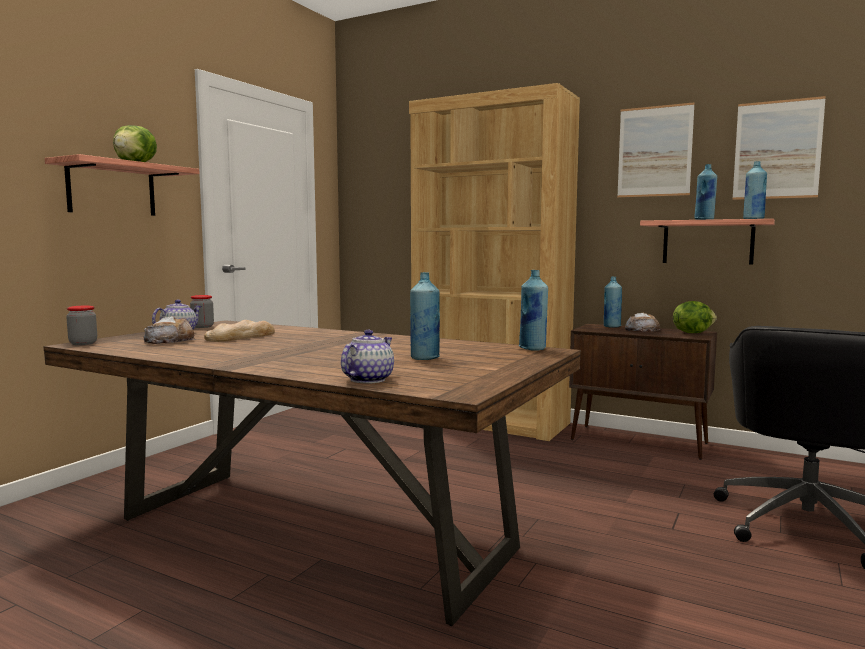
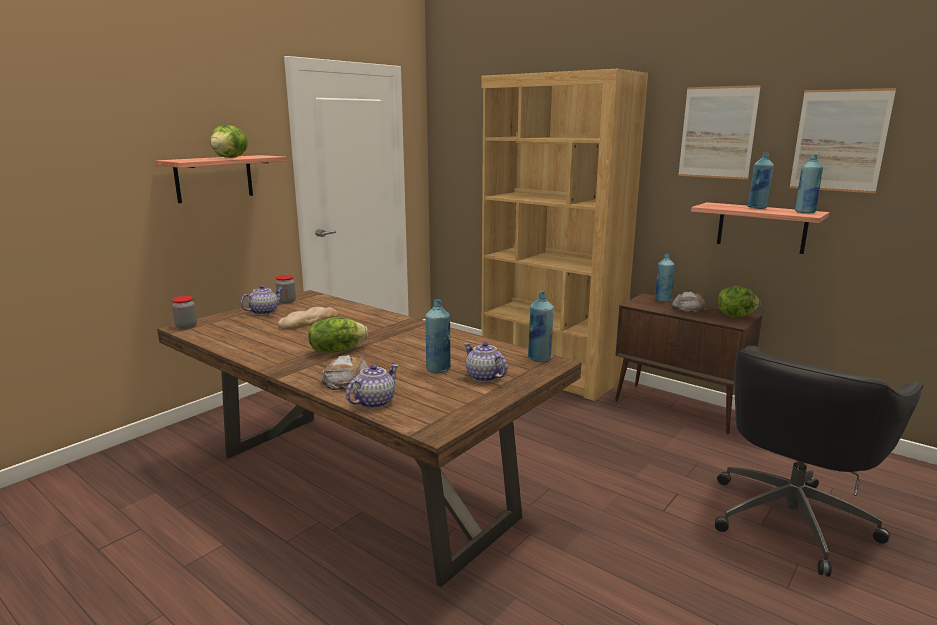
camera: 10 degrees right, 10 degrees up
bread [144,316,196,344] -> bread moved to [321,355,369,390]
none -> lettuce [308,317,368,353]
none -> teapot [464,342,508,382]

